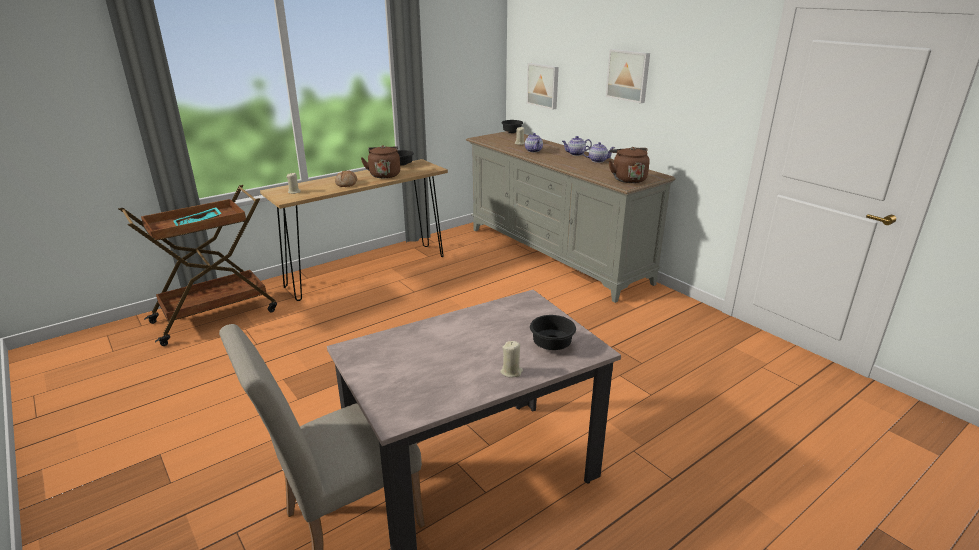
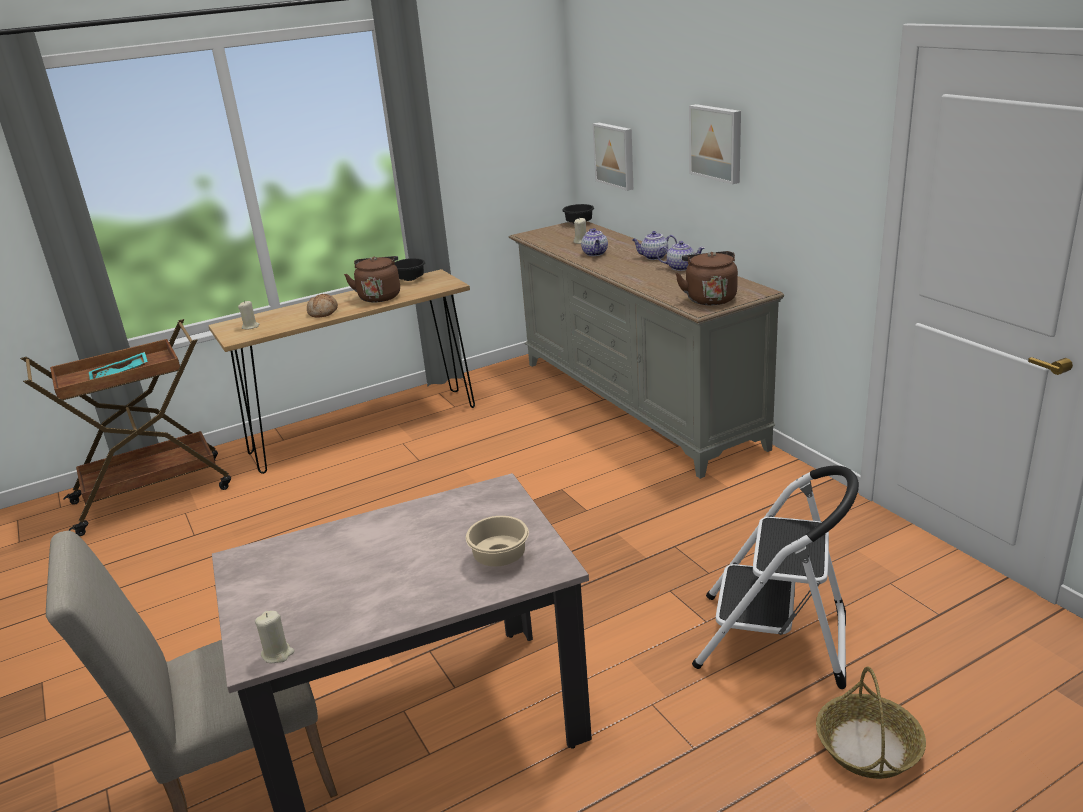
camera: 10 degrees right, 0 degrees up
beige candle [500,341,523,378] -> beige candle moved to [255,611,295,664]
black bowl [530,315,576,350] -> beige bowl [466,516,529,566]
none -> step ladder [692,465,859,689]
none -> basket [816,666,926,779]

